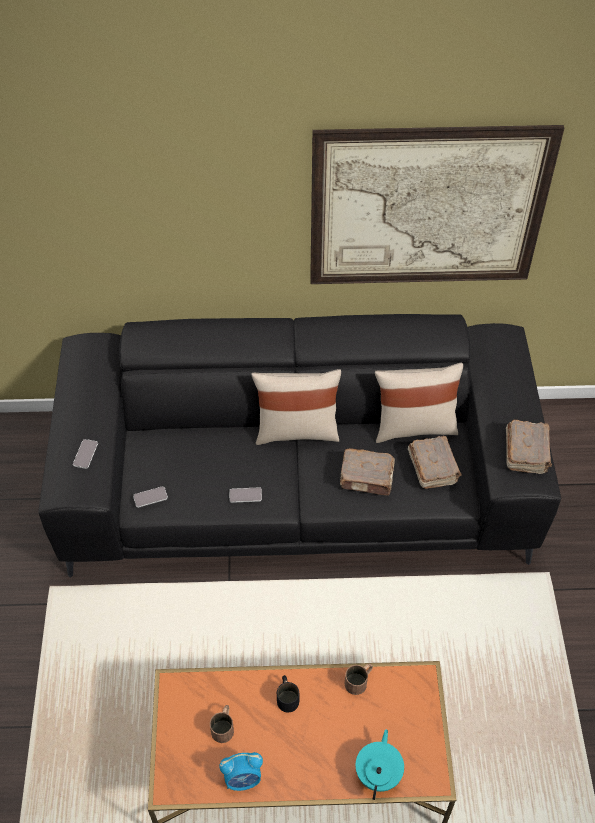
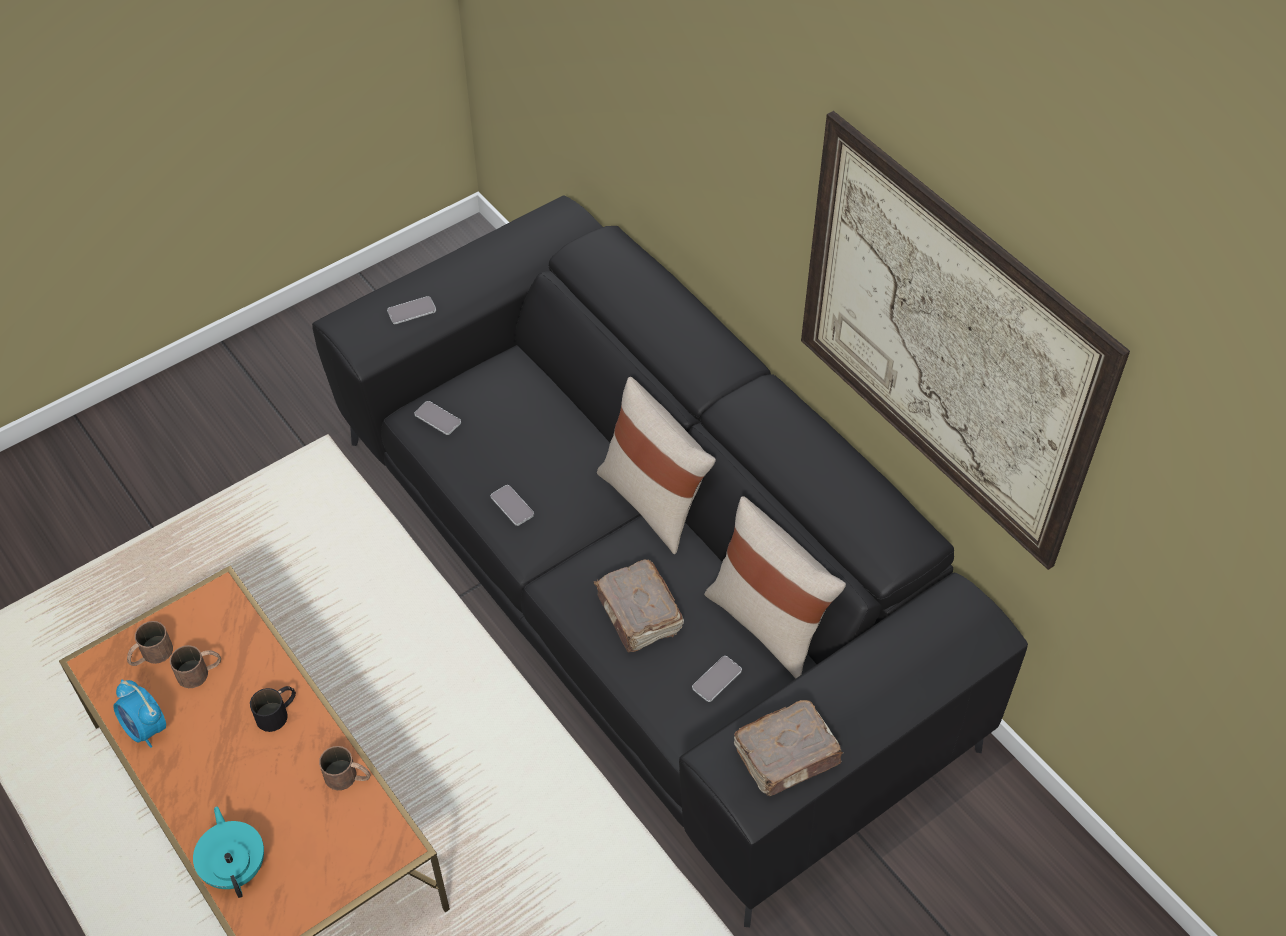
camera: 55 degrees right, 0 degrees up
turquoise teapot [356,729,404,800] -> turquoise teapot turned 90 degrees counterclockwise [193,806,264,898]
brown book [408,436,462,489] -> phone [692,656,742,702]
none -> brown mug [127,621,173,666]

